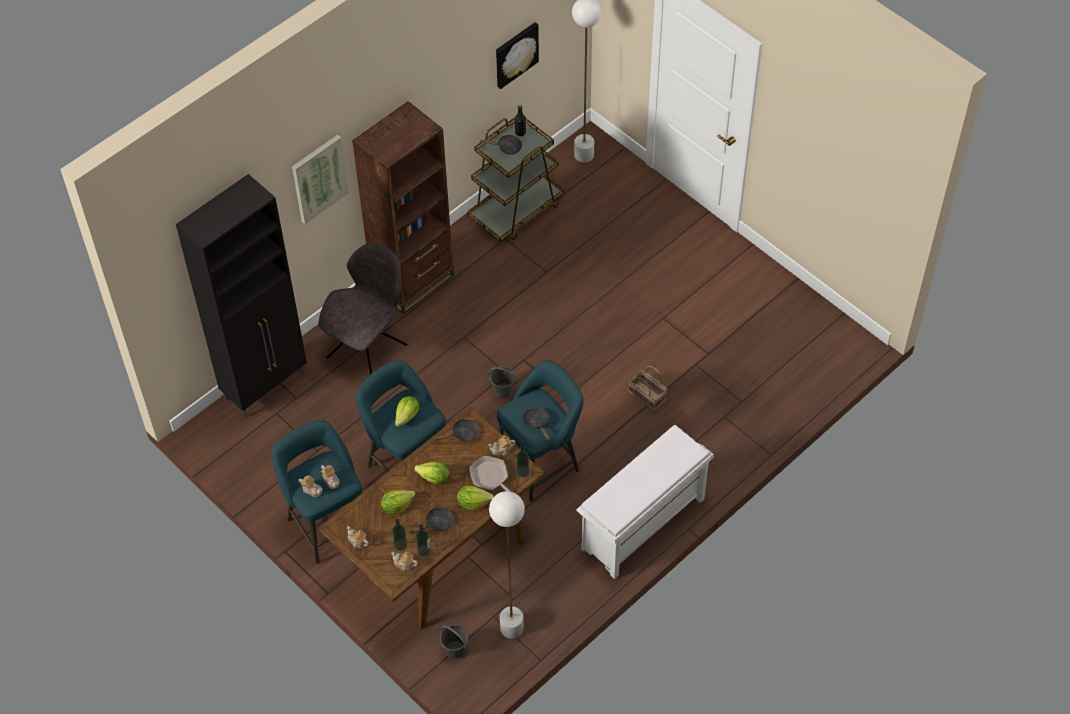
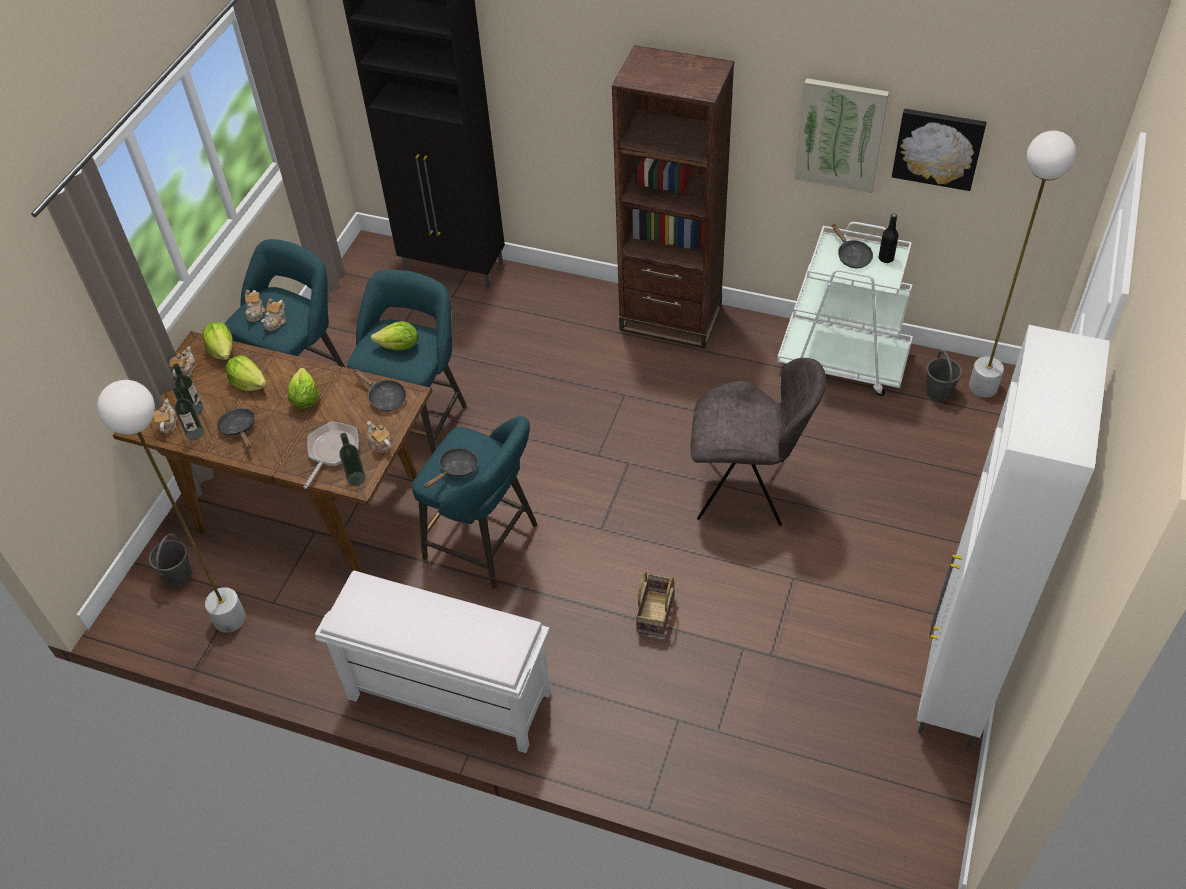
camera: 65 degrees right, 5 degrees down
picture [292,135,349,224] -> picture moved to [795,78,889,193]
grey chair [319,243,408,375] -> grey chair moved to [691,358,826,526]
black frying pan [409,507,454,534] -> black frying pan turned 150 degrees counterclockwise [217,408,255,449]
lettuce [457,486,494,509] -> lettuce moved to [202,322,233,360]
brown cart [467,117,564,242] -> white cart [777,222,913,396]
grey bucket [488,366,517,398] -> grey bucket moved to [926,350,962,401]
none -> white cabinet [917,325,1110,747]

